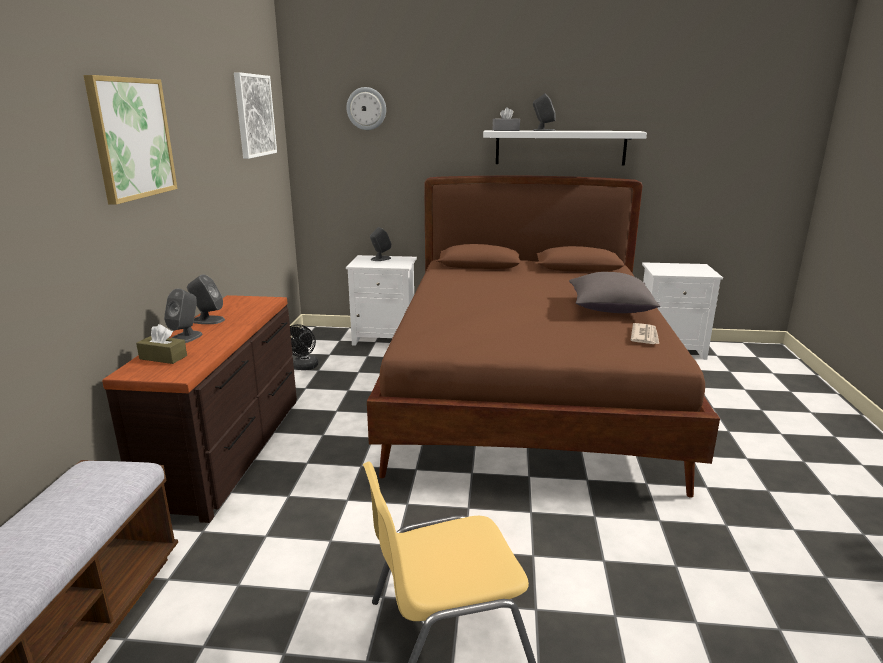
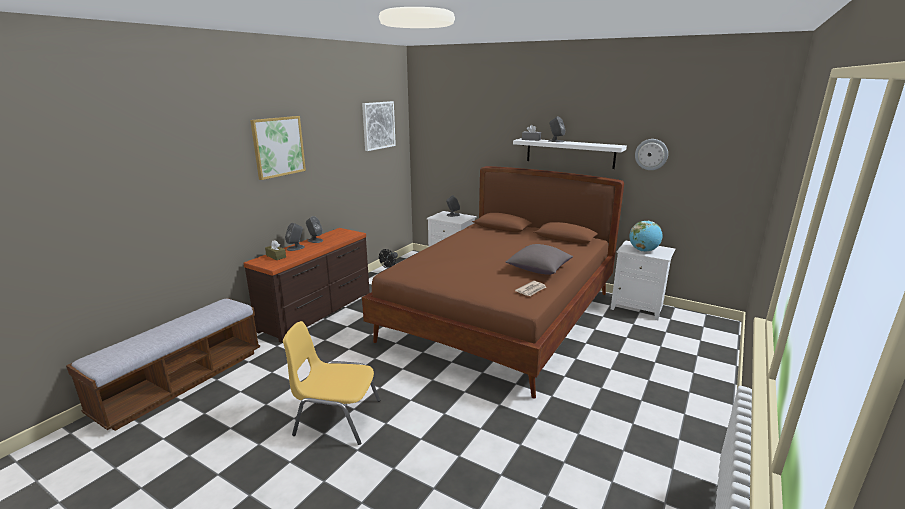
camera: 25 degrees right, 0 degrees up
wall clock [346,87,386,130] -> wall clock moved to [635,139,668,170]
none -> globe [629,221,663,252]

